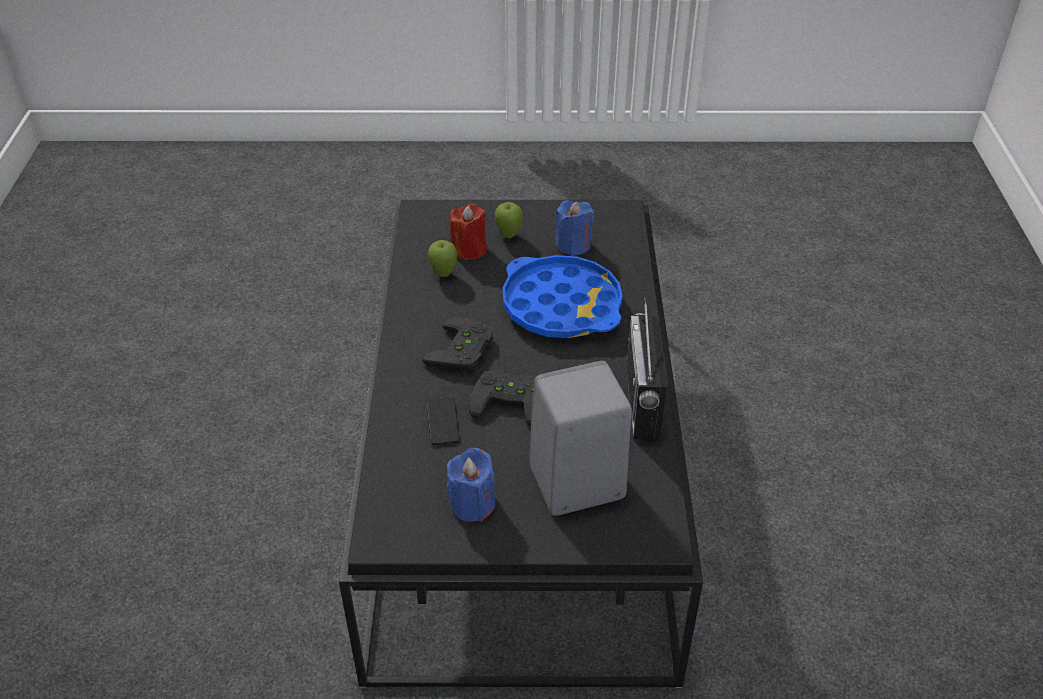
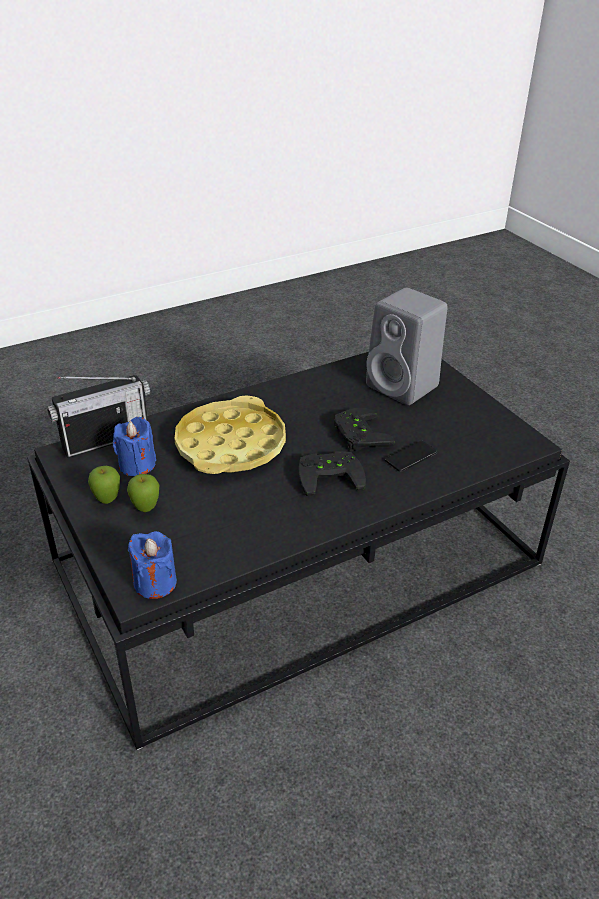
camera: 120 degrees left, 5 degrees down
apple [428,240,457,277] -> apple moved to [88,466,120,504]
blue candle [447,448,495,522] -> blue candle moved to [128,531,177,599]
red candle [450,204,487,260] -> none
blue tray [502,255,623,338] -> yellow tray [174,395,286,474]
radio [626,298,667,439] -> radio moved to [47,375,150,458]

